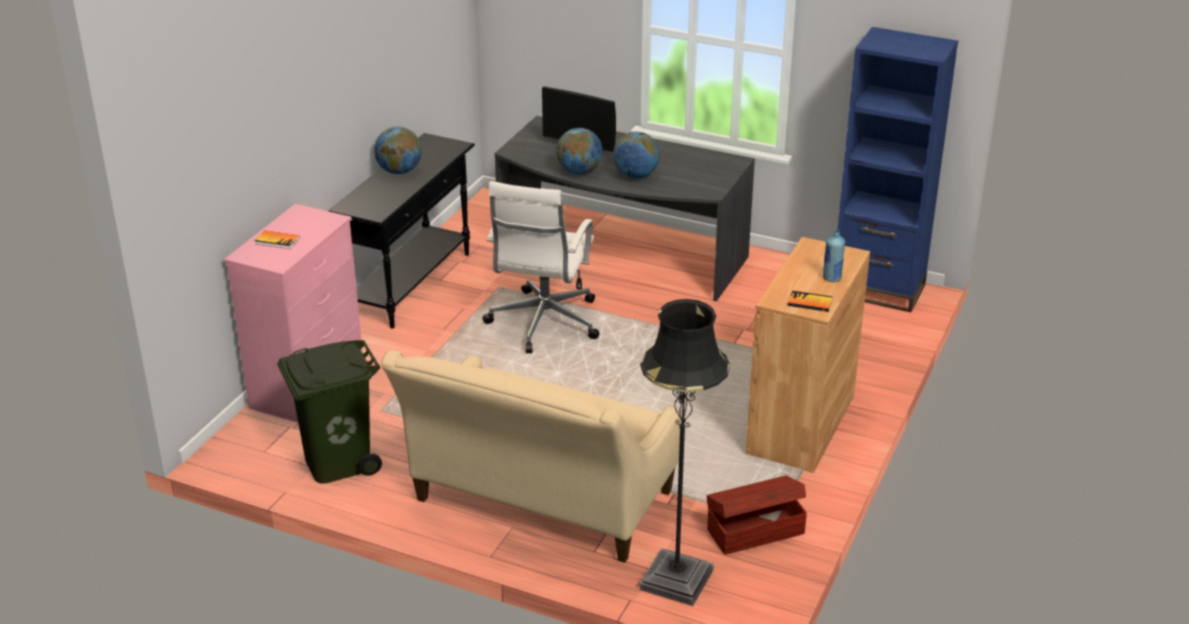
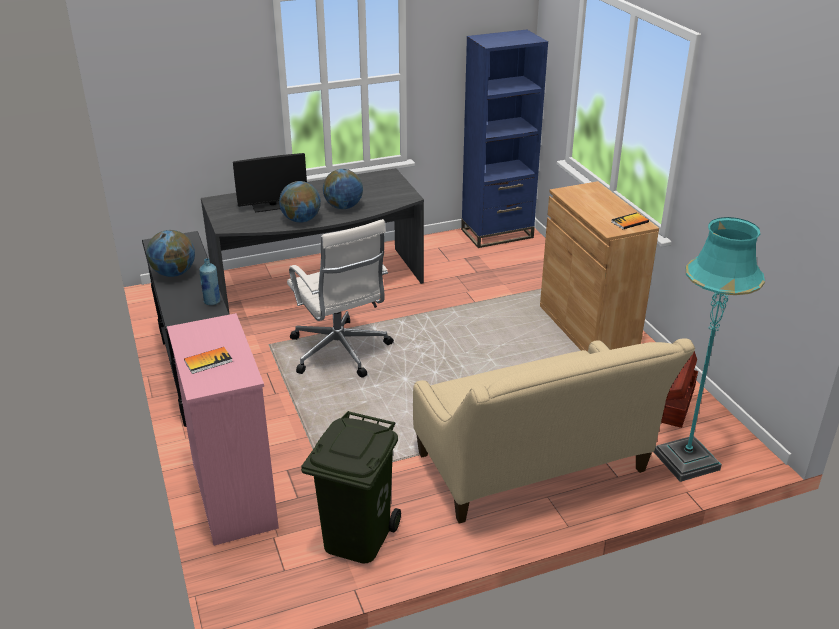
camera: 45 degrees left, 0 degrees up
black floor lamp [639,299,730,606] -> turquoise floor lamp [653,217,765,482]
blue bottle [823,229,845,282] -> blue bottle moved to [200,258,220,305]

